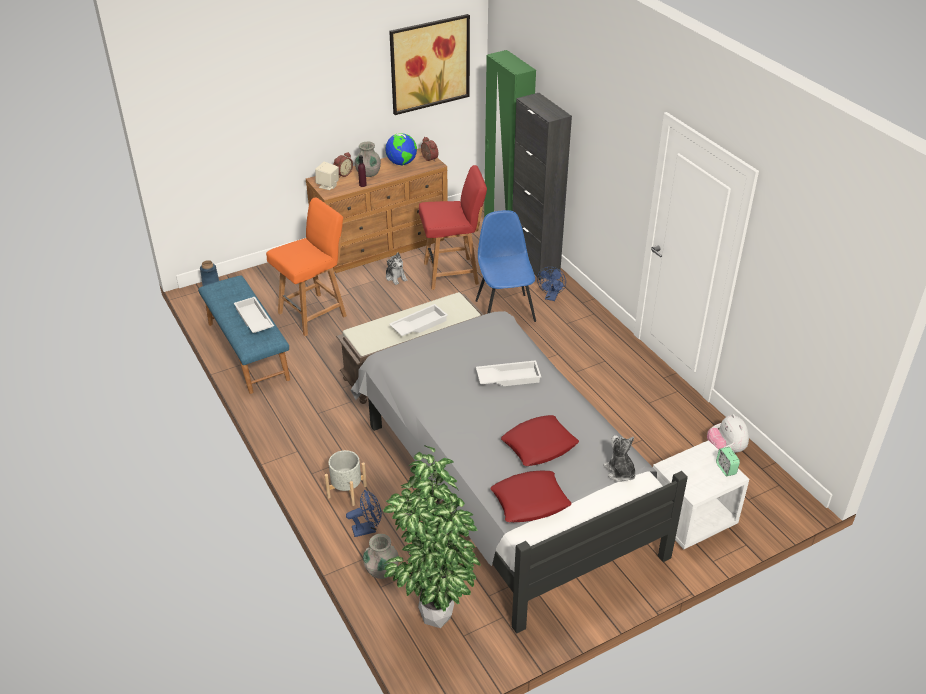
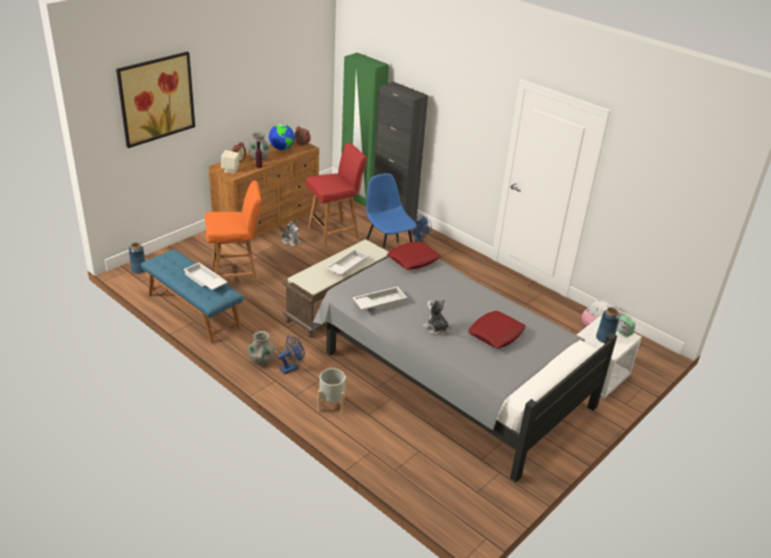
camera: 20 degrees left, 5 degrees down
orange chair [266,197,347,336] -> orange chair turned 45 degrees clockwise [205,181,261,286]
blue fan [346,490,382,537] -> blue fan moved to [277,335,305,374]
grey vase [363,534,399,579] -> grey vase moved to [248,331,275,365]
potted plant [383,445,481,628] -> none
picture [389,14,470,115] -> picture moved to [116,52,195,148]
white tray [476,360,541,386] -> white tray moved to [353,286,407,310]
red pillow [491,471,571,522] -> red pillow moved to [387,242,441,270]
plush toy [604,435,635,482] -> plush toy moved to [423,299,451,335]
none -> blue vase [596,307,620,343]

